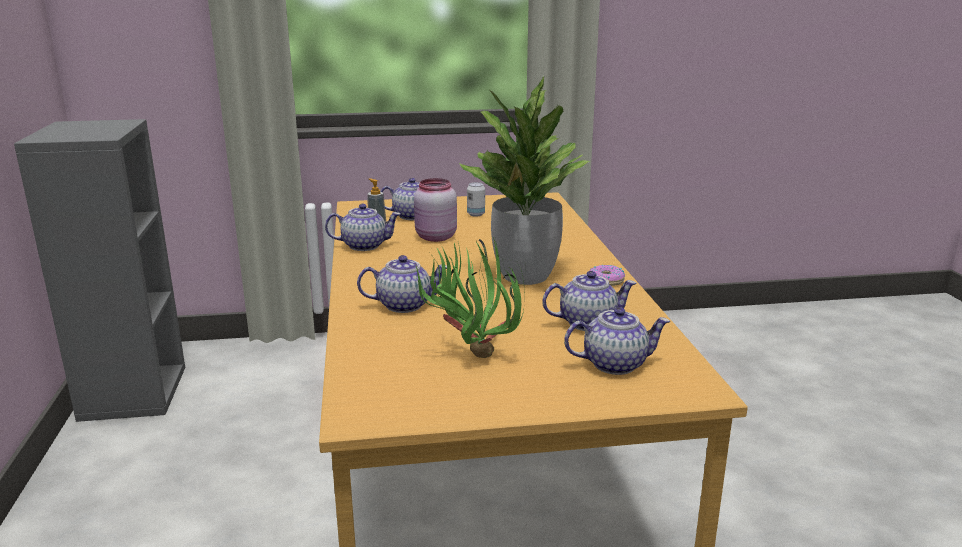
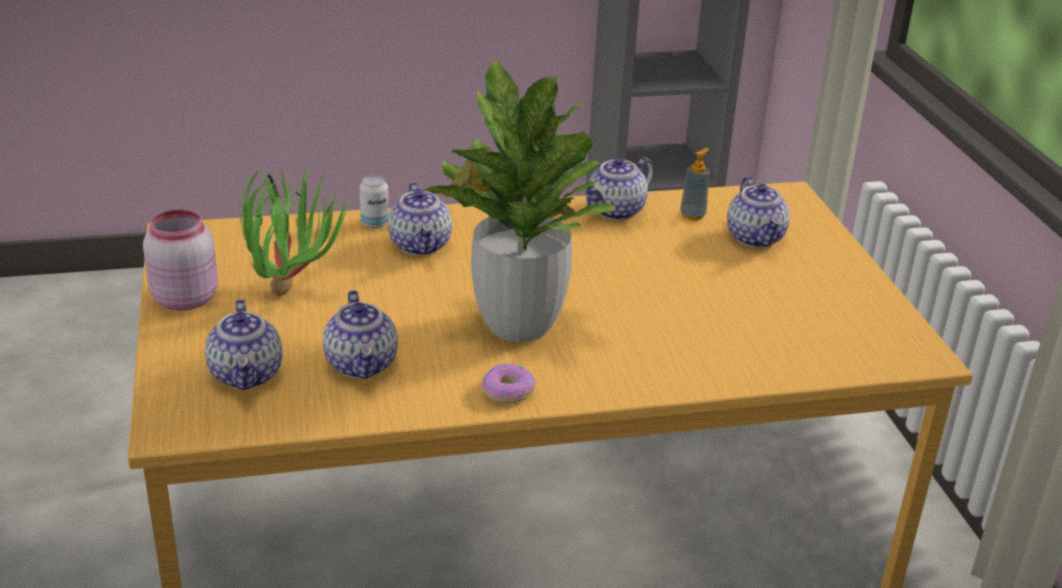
camera: 85 degrees right, 10 degrees up
teapot [325,204,401,251] -> teapot turned 60 degrees clockwise [582,157,654,220]
pink jar [414,178,457,242] -> pink jar moved to [143,209,218,311]
can [467,182,485,216] -> can moved to [360,175,389,229]

